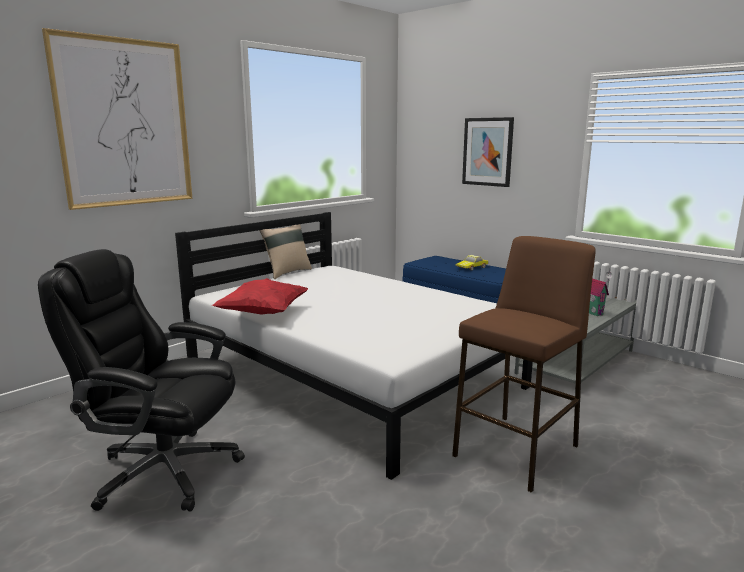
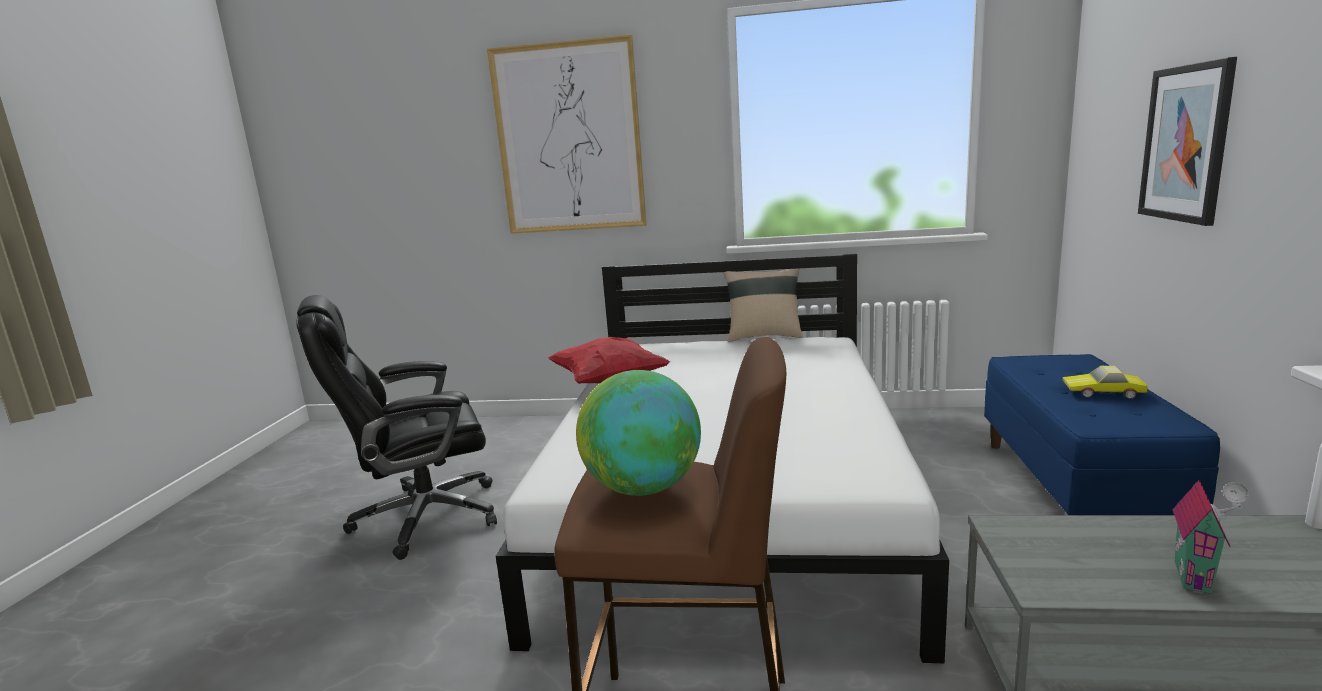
camera: 55 degrees right, 0 degrees up
black office chair [38,249,245,512] -> black office chair turned 90 degrees counterclockwise [296,295,497,560]
none -> globe [576,370,701,496]

